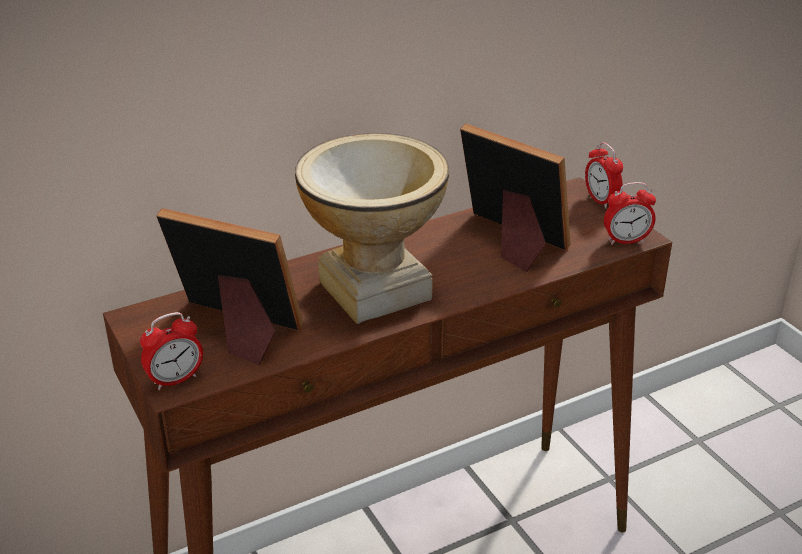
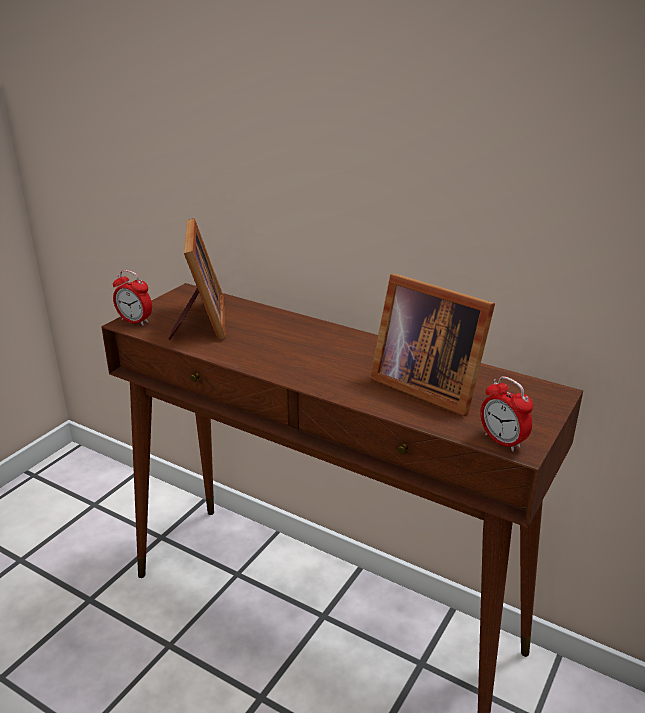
camera: 60 degrees right, 5 degrees down
vase [295,133,449,324] -> none
picture frame [460,124,571,272] -> picture frame turned 120 degrees clockwise [370,274,495,416]
alarm clock [585,142,623,209] -> none

